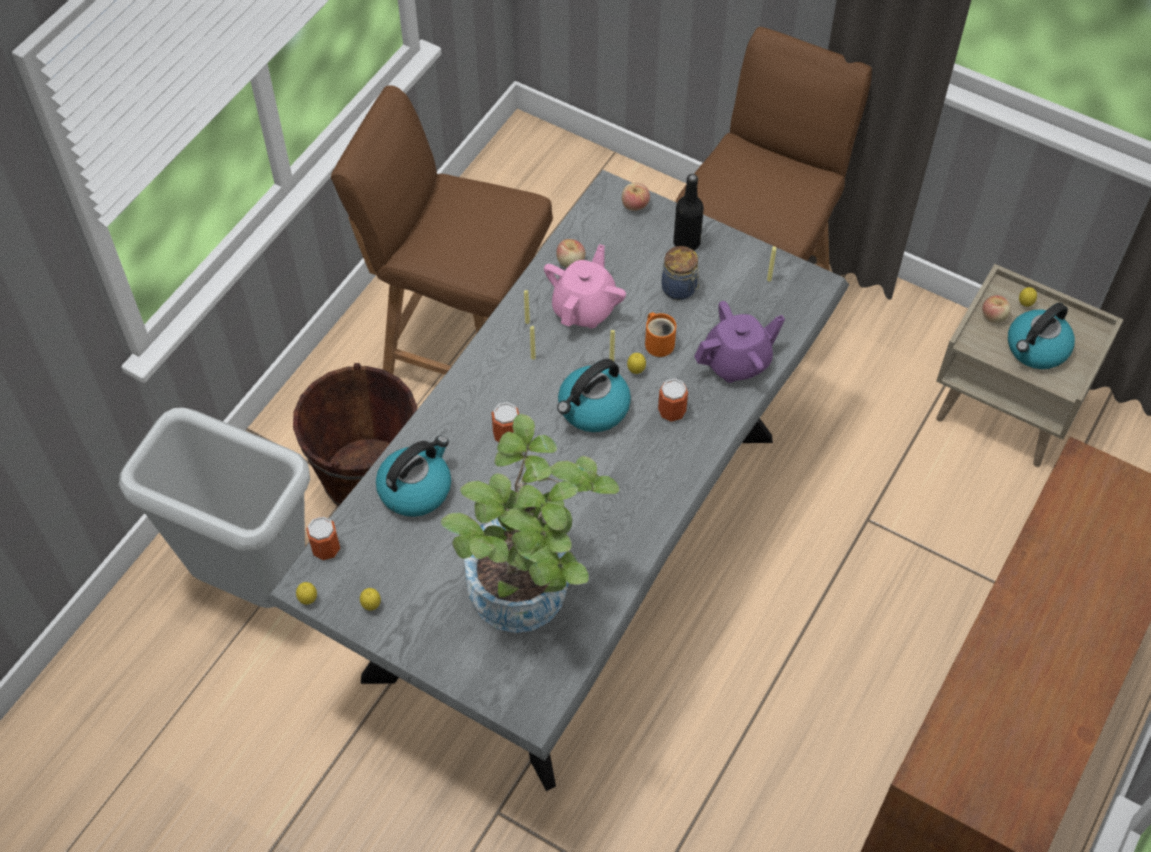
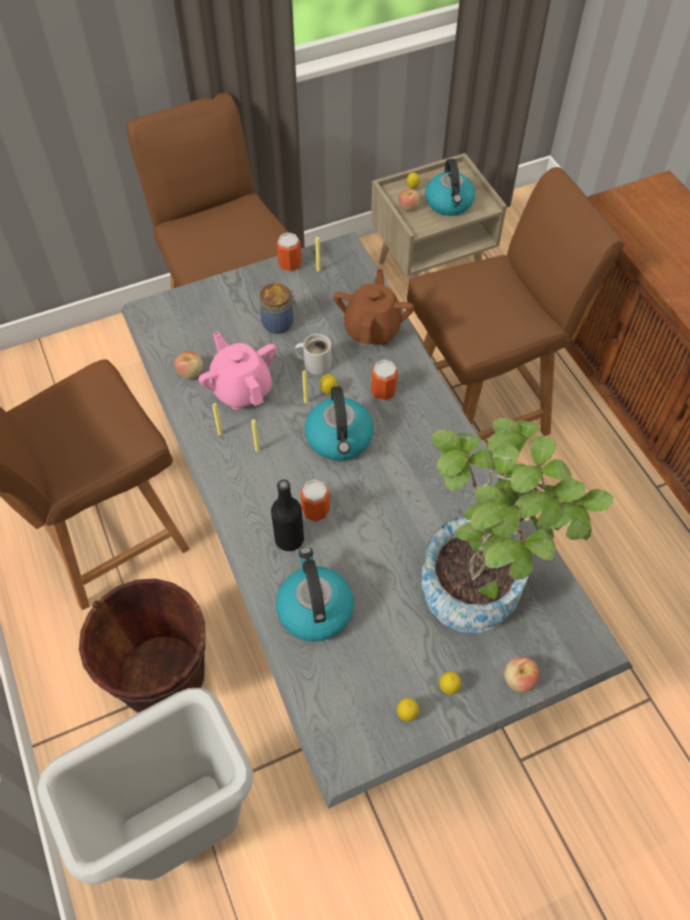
camera: 55 degrees left, 0 degrees up
lemon [296,582,317,605] -> lemon moved to [439,672,461,695]
can [306,516,341,560] -> can moved to [277,232,302,272]
apple [622,183,650,211] -> apple moved to [504,657,539,693]
orange mug [645,312,676,357] -> white mug [294,334,332,375]
black bottle [673,174,704,251] -> black bottle moved to [271,480,304,551]
purple teapot [694,301,785,383] -> brown teapot [334,269,414,345]
none -> brown chair [407,167,624,440]

